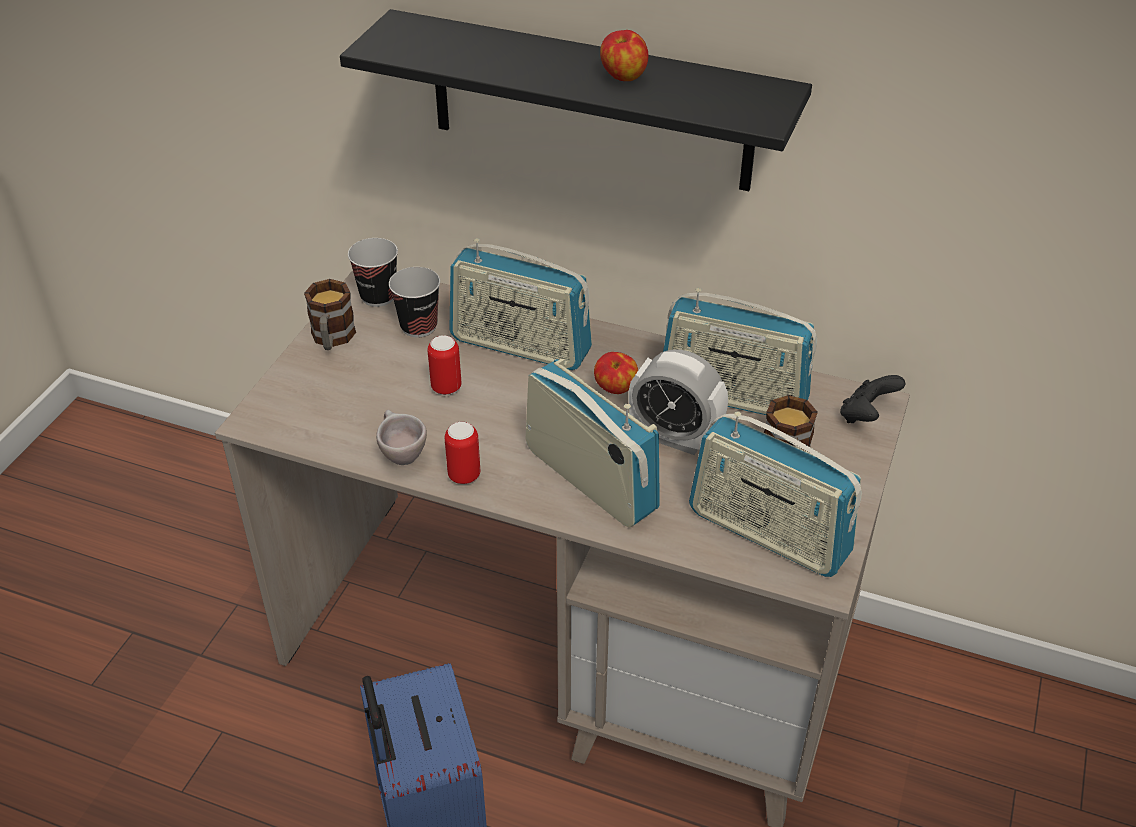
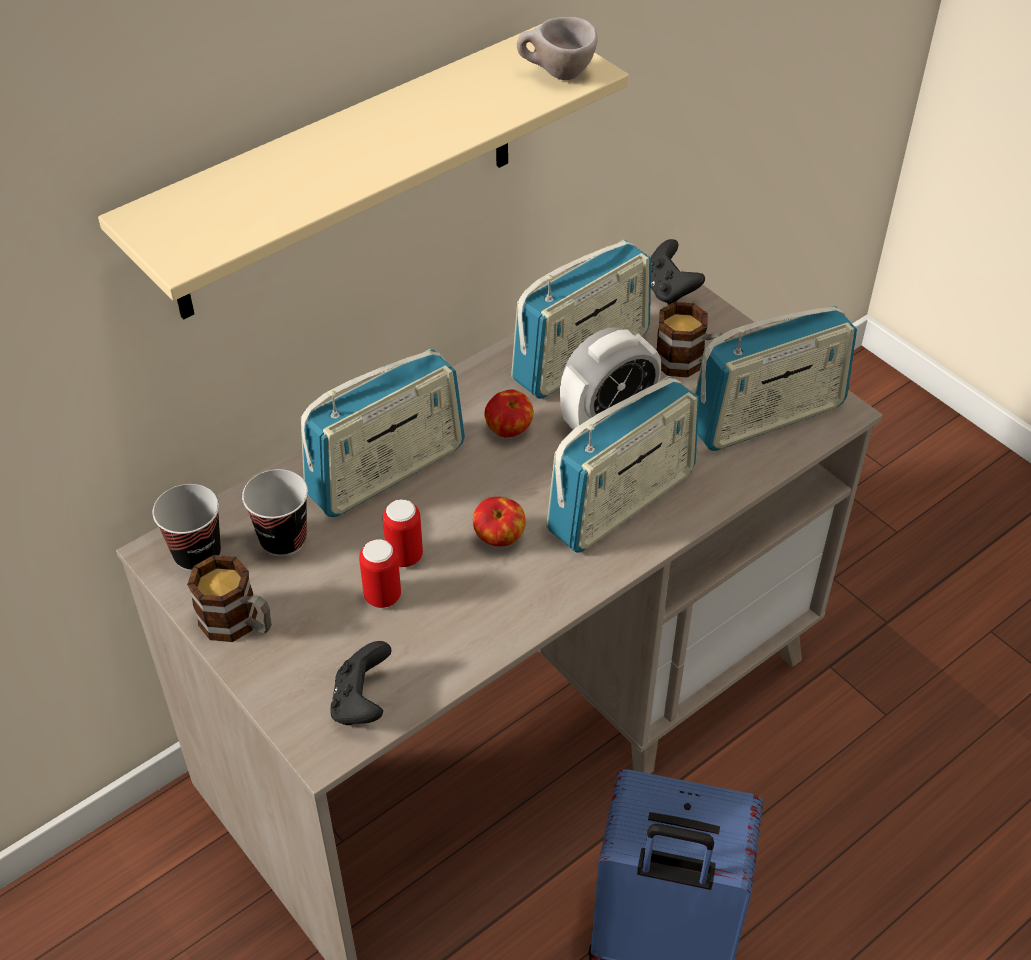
camera: 60 degrees left, 5 degrees up
black shelf [340,9,812,191] -> beige shelf [98,24,629,320]
beige cup [376,410,427,465] -> beige cup moved to [517,17,598,80]
can [445,422,480,484] -> can moved to [359,539,401,608]
radio [526,358,660,528] -> radio turned 150 degrees clockwise [546,376,699,553]
apple [600,30,648,81] -> apple moved to [473,497,526,546]
none -> black game controller [330,641,391,725]

